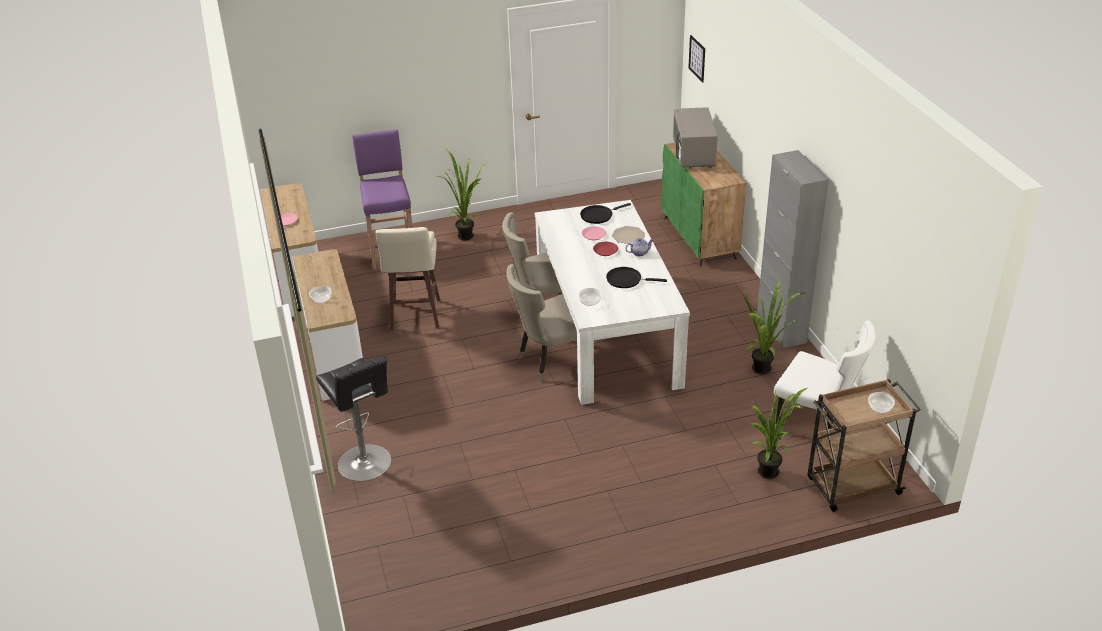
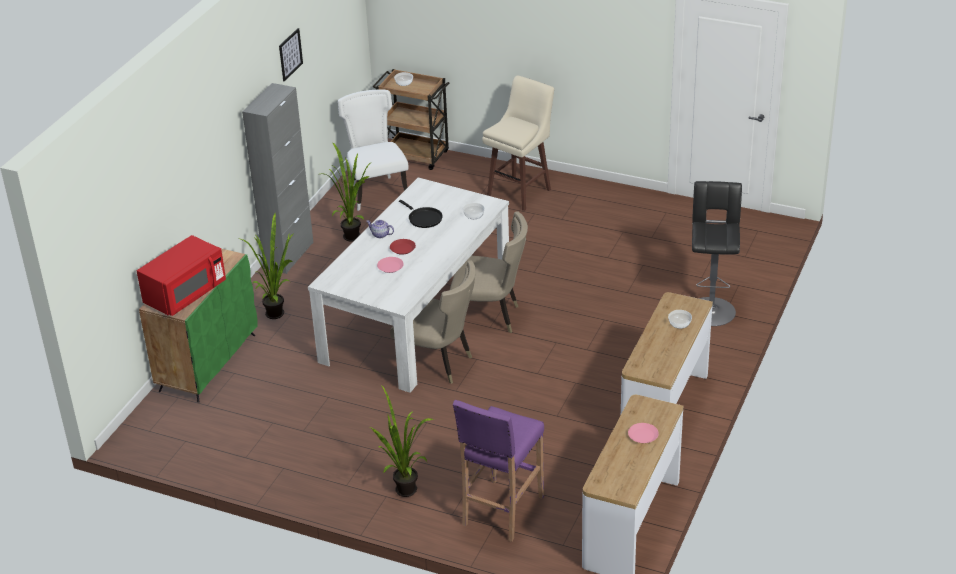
camera: 140 degrees left, 0 degrees up
beige stool [376,227,440,330] -> beige stool moved to [482,76,554,211]
black frying pan [580,203,631,224] -> none
plate [612,226,645,244] -> none
grey microwave [673,107,718,169] -> red microwave [137,235,226,316]
picture [688,35,705,83] -> picture moved to [279,28,303,81]
potted plant [742,378,807,479] -> potted plant moved to [238,213,294,319]

